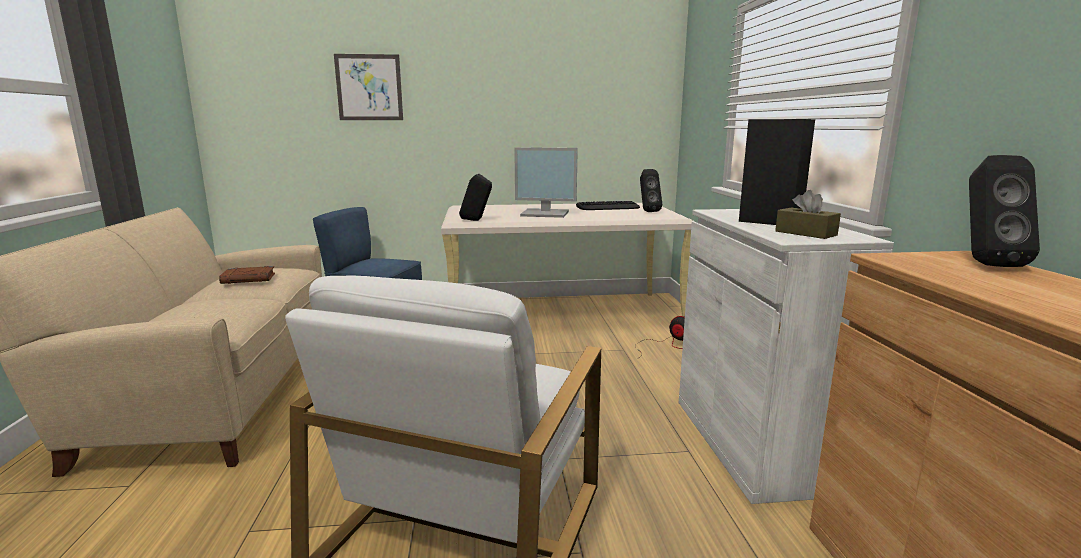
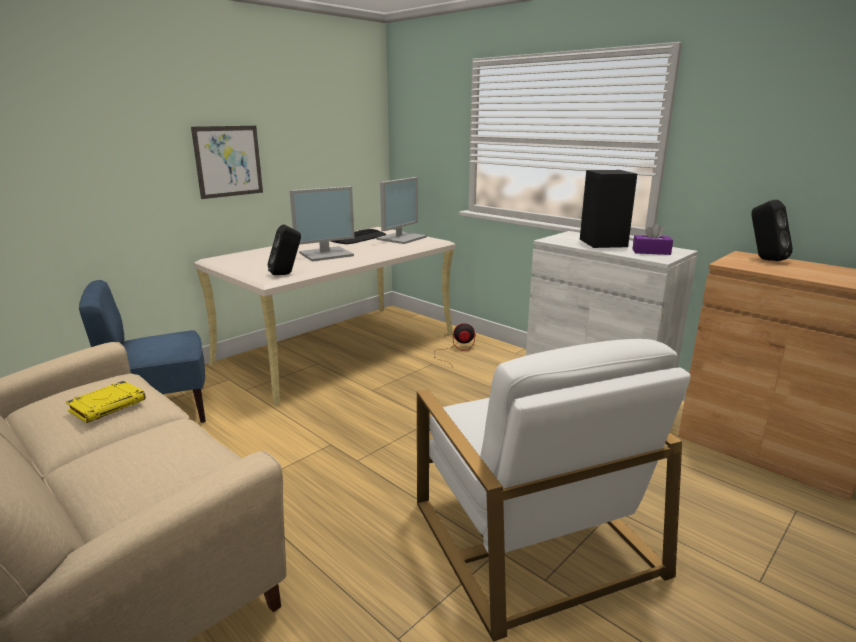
camera: 40 degrees left, 5 degrees up
brown book [219,266,275,284] -> yellow book [65,381,146,423]
picture [334,54,403,120] -> picture moved to [191,126,263,199]
black speaker [640,169,663,212] -> monitor [376,177,427,244]
brown tissue box [775,190,841,239] -> purple tissue box [632,223,673,255]

